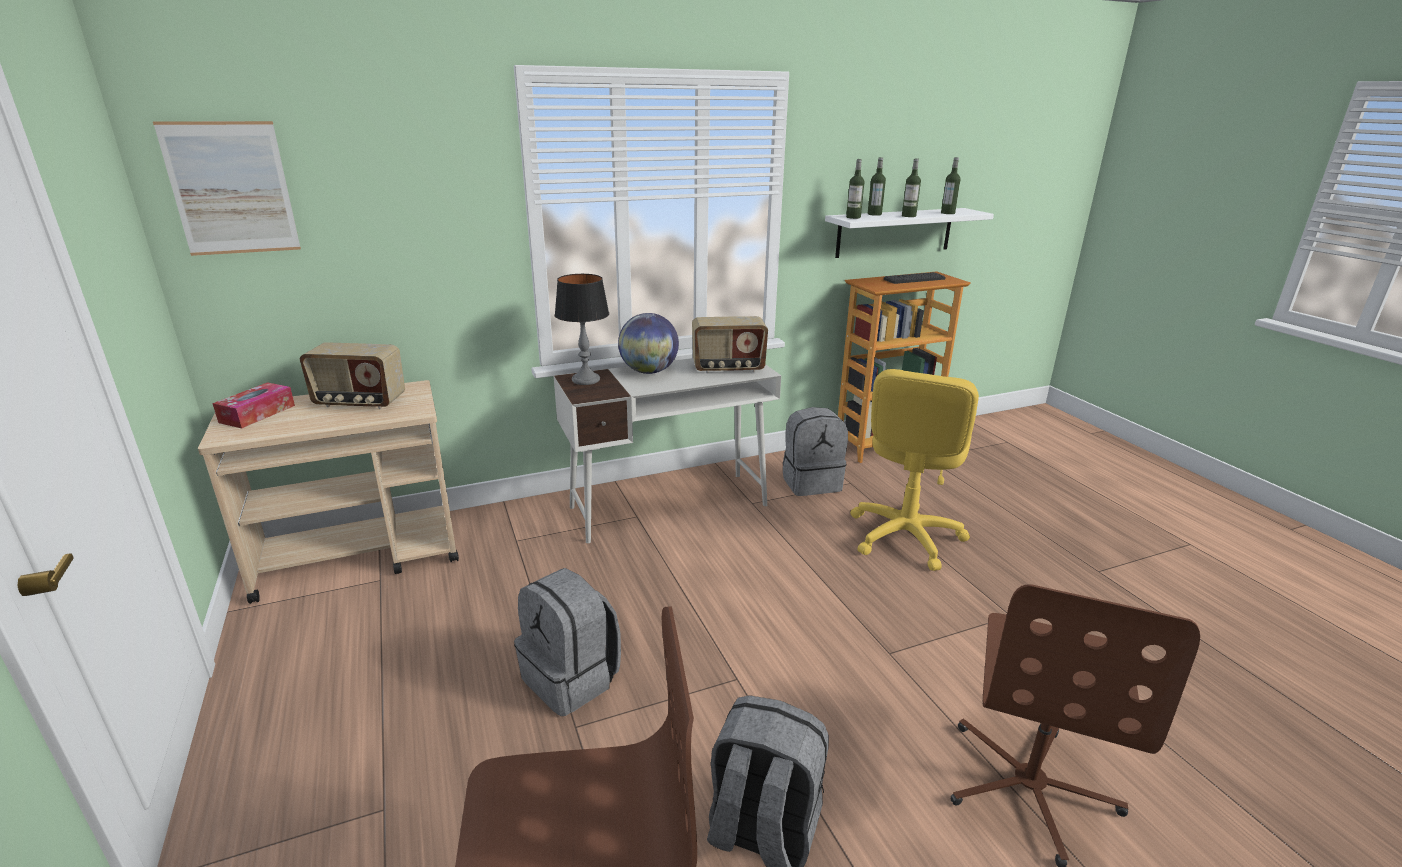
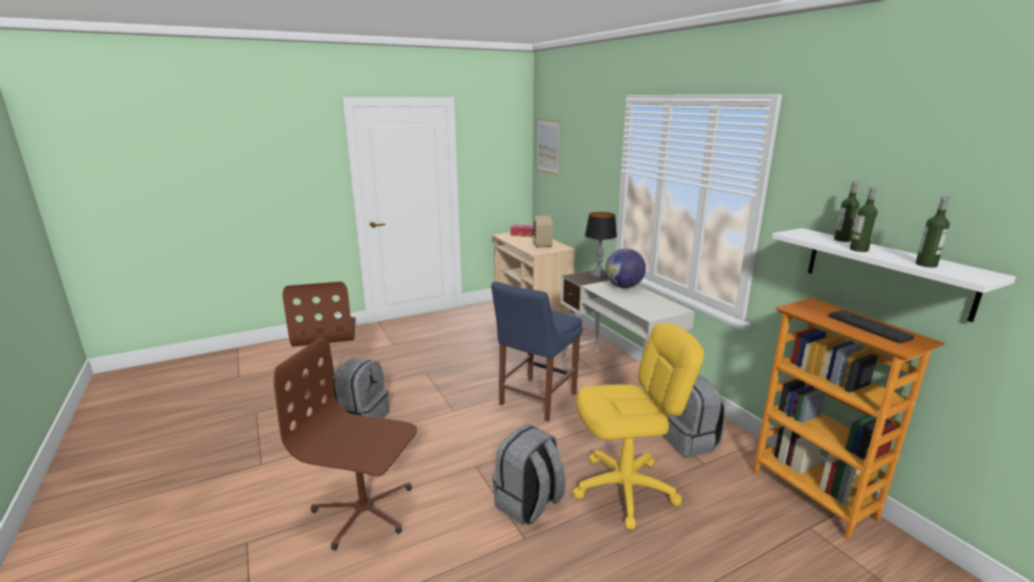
camera: 85 degrees right, 5 degrees down
grey backpack [514,568,621,716] -> grey backpack moved to [493,424,565,525]
radio [692,316,768,373] -> none
bottle [846,159,864,219] -> none
yellow office chair [850,369,979,571] -> yellow office chair turned 150 degrees clockwise [572,323,704,529]
none -> blue chair [491,281,583,422]

